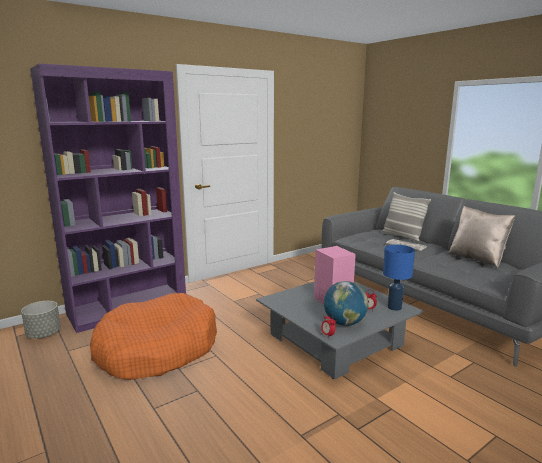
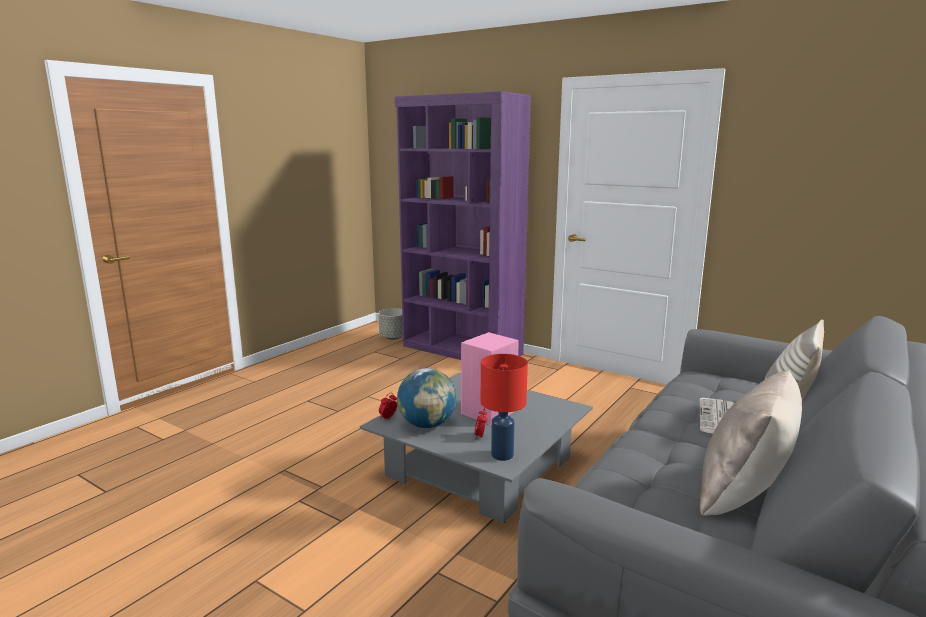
camera: 70 degrees right, 0 degrees up
orange dog bed [90,293,217,380] -> none
blue table lamp [383,245,415,311] -> red table lamp [481,354,528,461]

